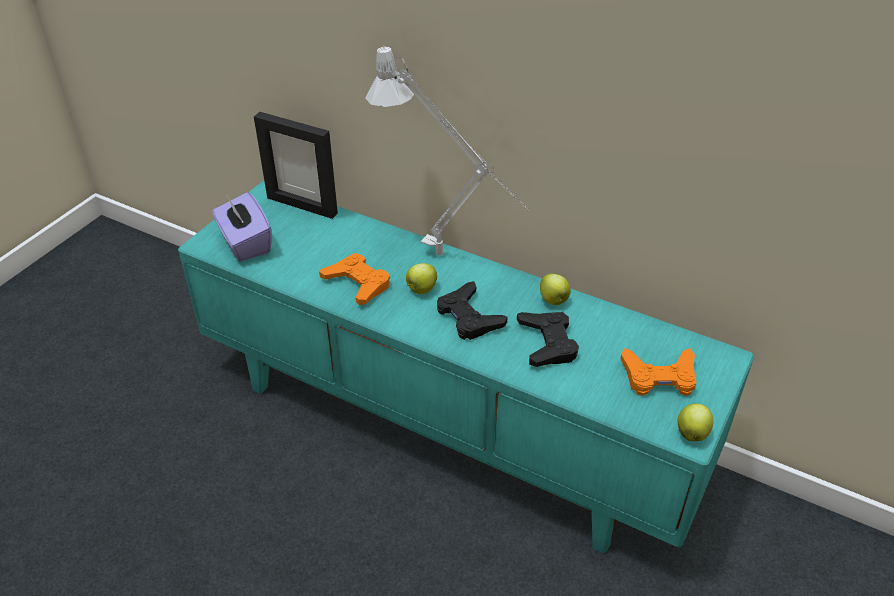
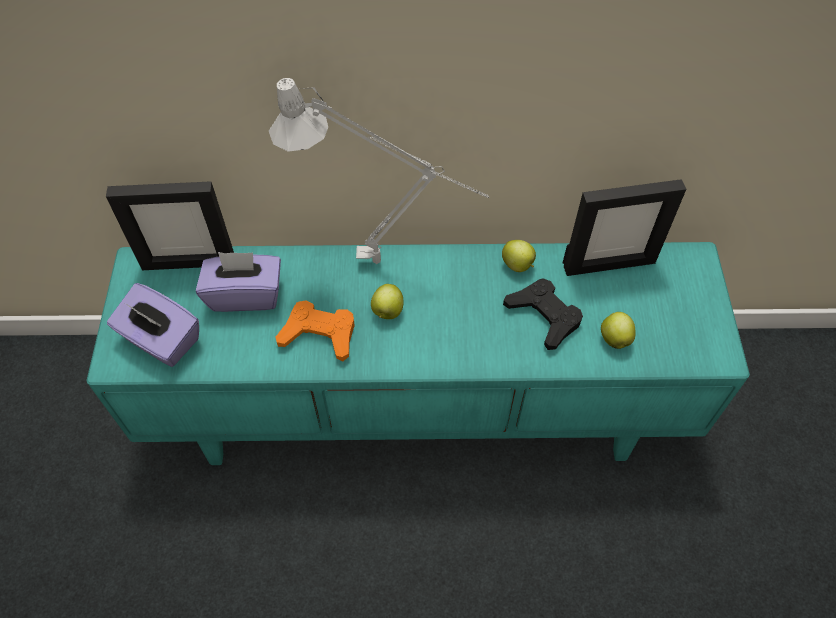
camera: 30 degrees left, 15 degrees up
black game controller [437,281,508,340] -> none
orange game controller [620,348,697,396] -> none
apple [678,404,713,441] -> apple moved to [601,312,636,349]
none -> purple tissue box [196,252,281,312]
none -> picture frame [563,179,686,276]

